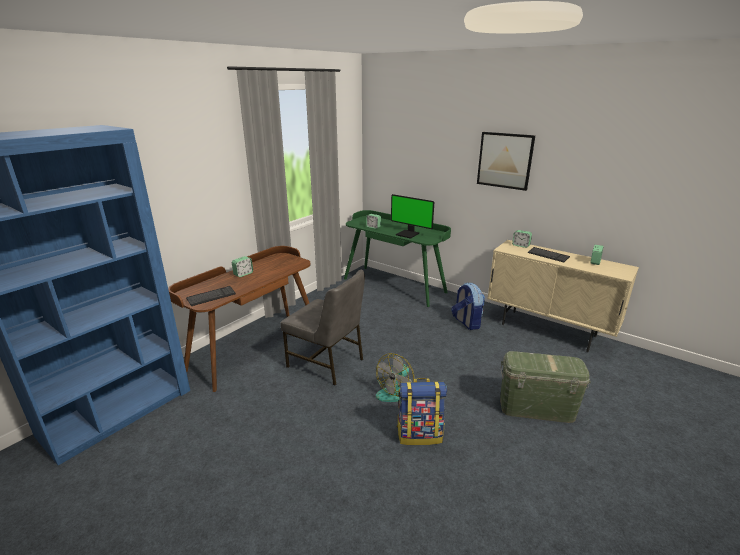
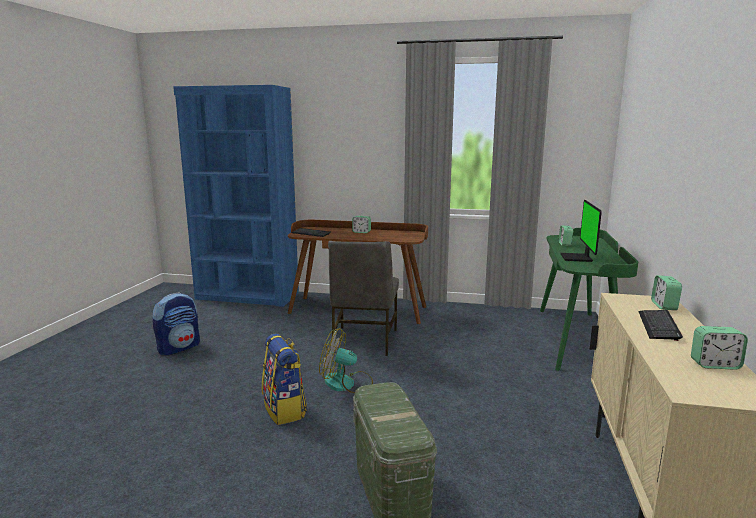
camera: 65 degrees right, 10 degrees down
backpack [451,282,485,330] -> backpack moved to [152,292,200,355]
picture [477,132,535,191] -> none

